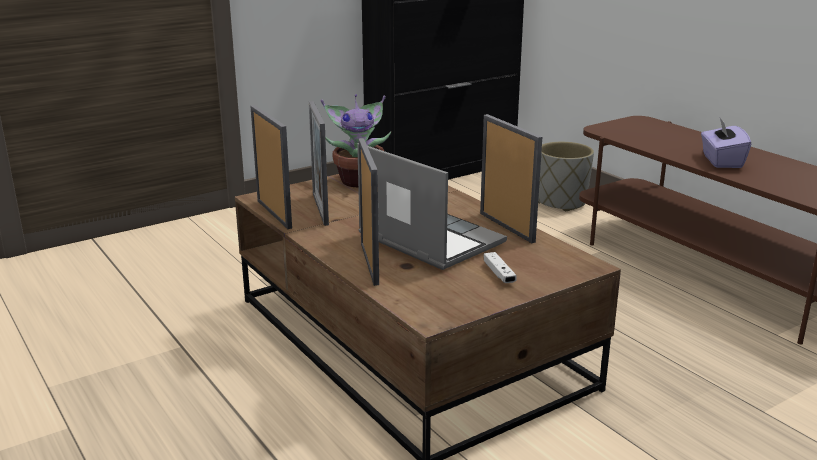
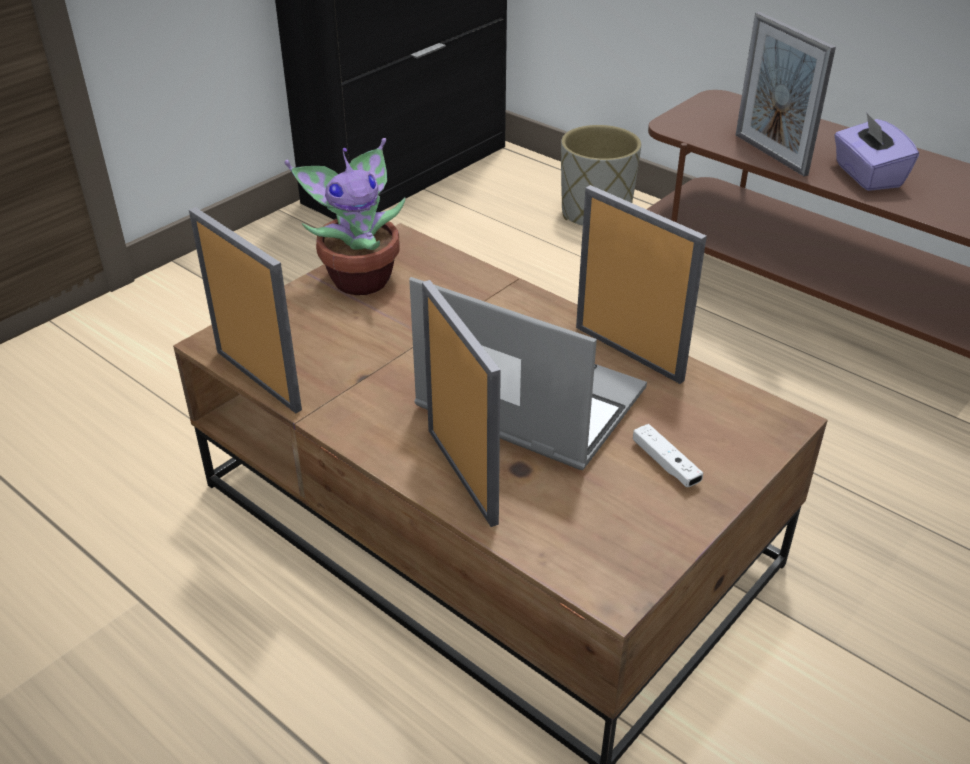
camera: 15 degrees left, 15 degrees up
picture frame [309,101,329,226] -> picture frame moved to [736,12,836,176]

